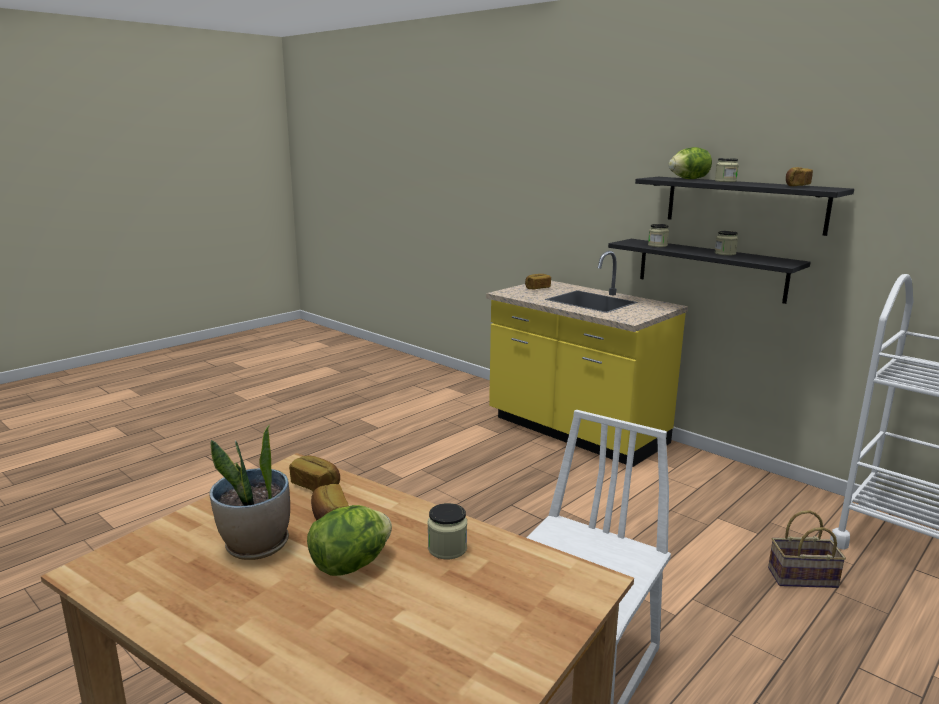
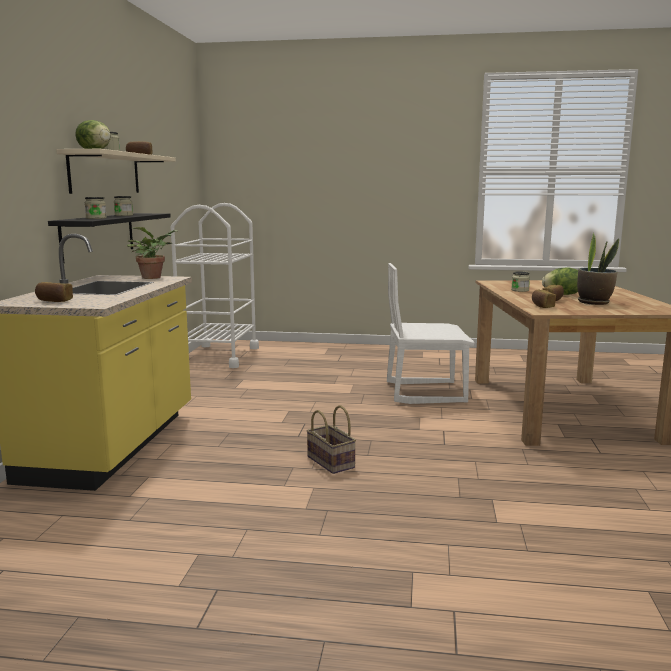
camera: 125 degrees left, 5 degrees down
black shelf [635,177,854,236] -> beige shelf [56,149,176,194]
basket [768,510,846,588] -> basket moved to [306,405,356,474]
none -> potted plant [127,227,179,279]

